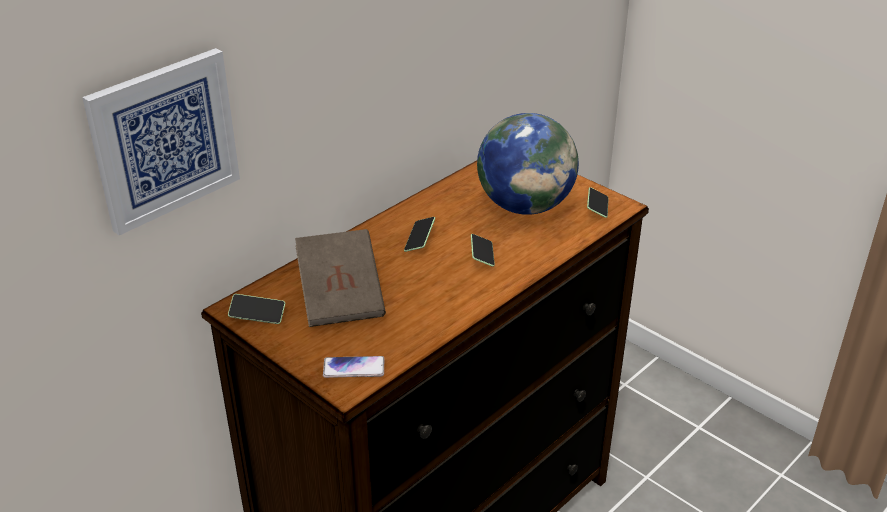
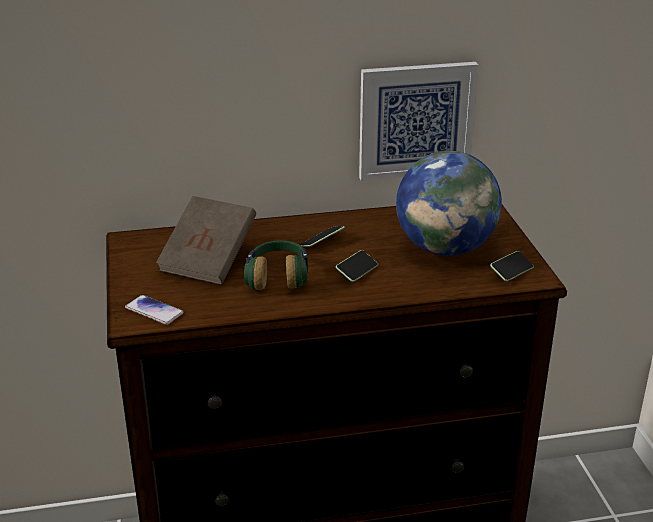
camera: 35 degrees right, 5 degrees down
picture [82,48,240,236] -> picture moved to [359,62,478,181]
phone [228,294,285,324] -> none
none -> headphones [244,240,308,290]

